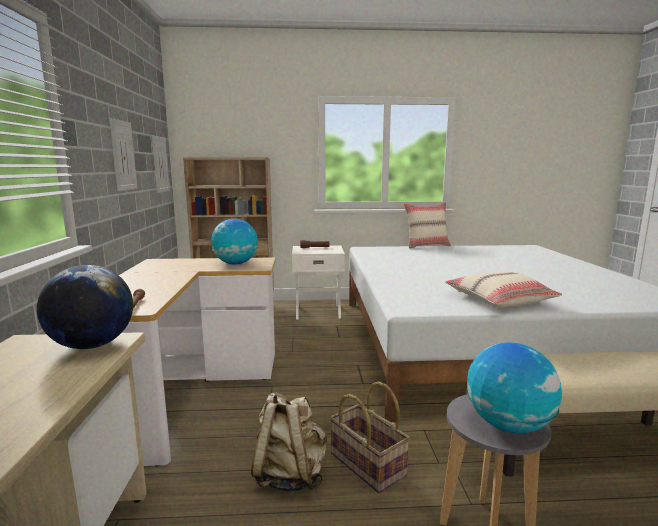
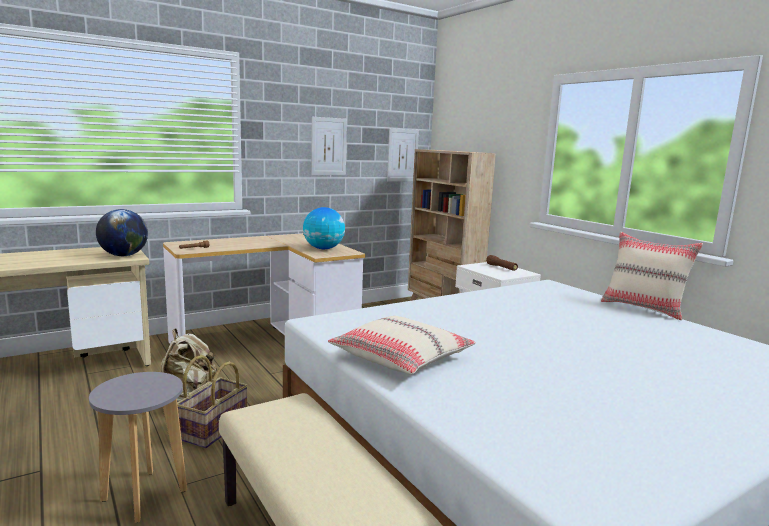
camera: 60 degrees right, 0 degrees up
globe [467,342,562,433] -> none

